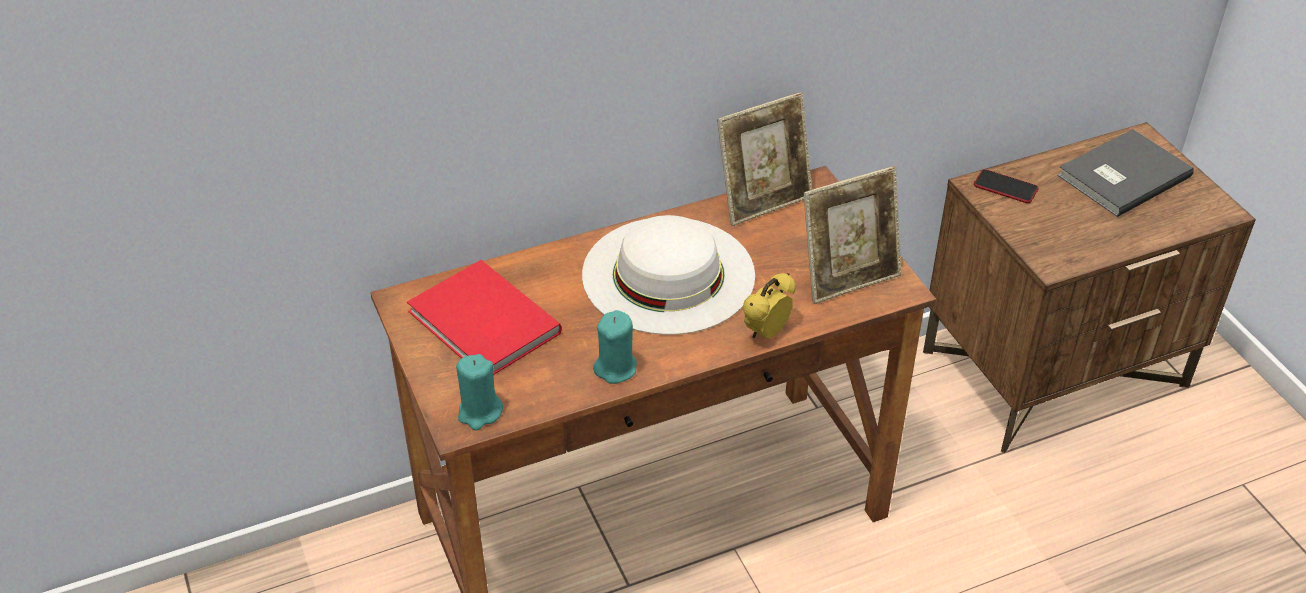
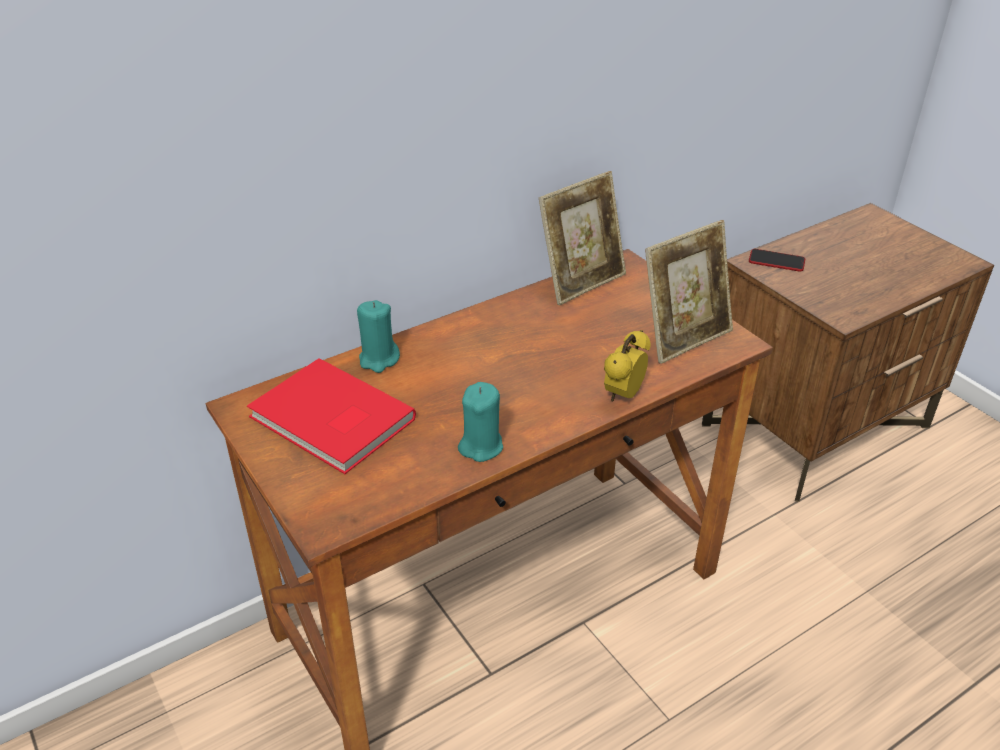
camera: 10 degrees left, 5 degrees down
turquoise candle [456,354,503,430] -> turquoise candle moved to [357,300,400,373]
white hat [582,215,755,335] -> none
grey book [1057,129,1194,217] -> none

